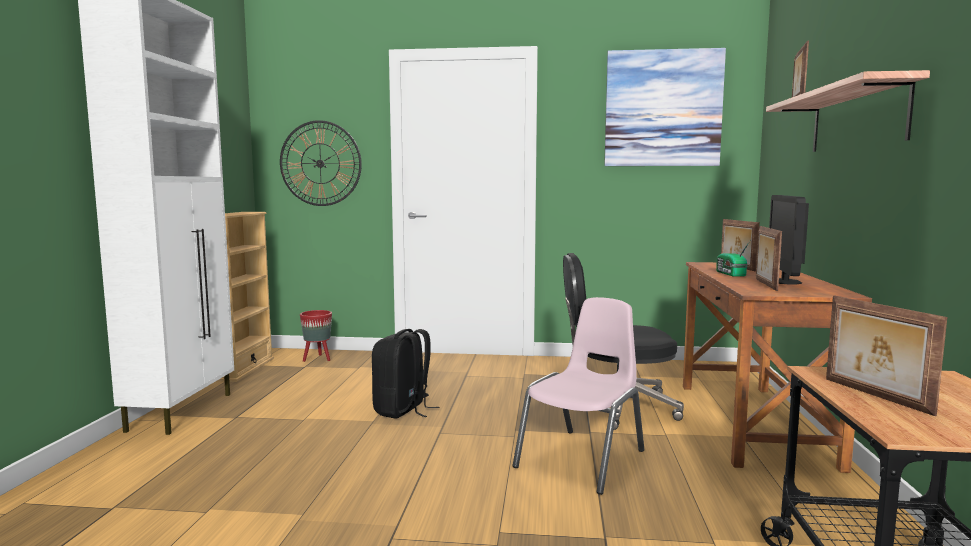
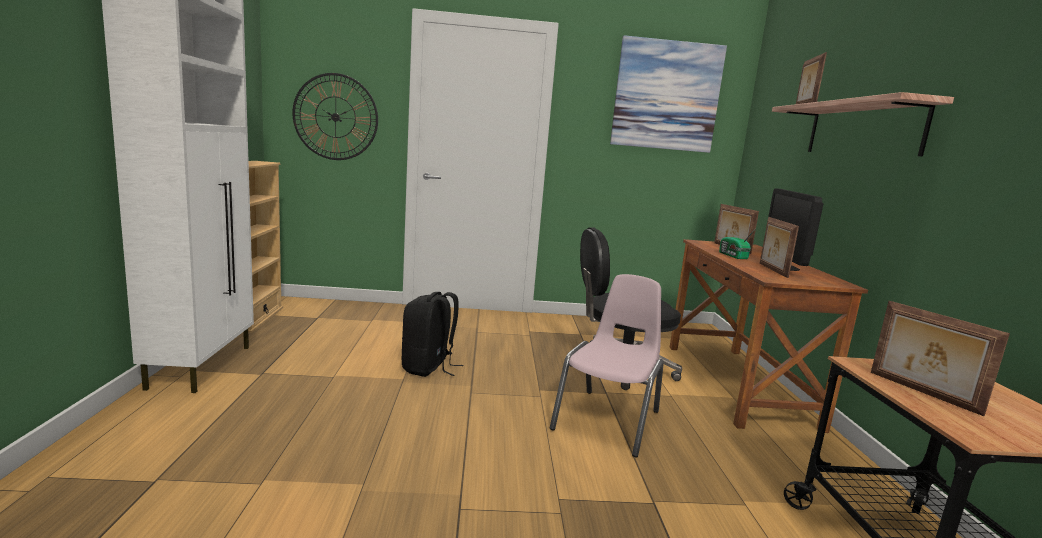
camera: 10 degrees left, 5 degrees up
red planter [300,310,332,362] -> none

